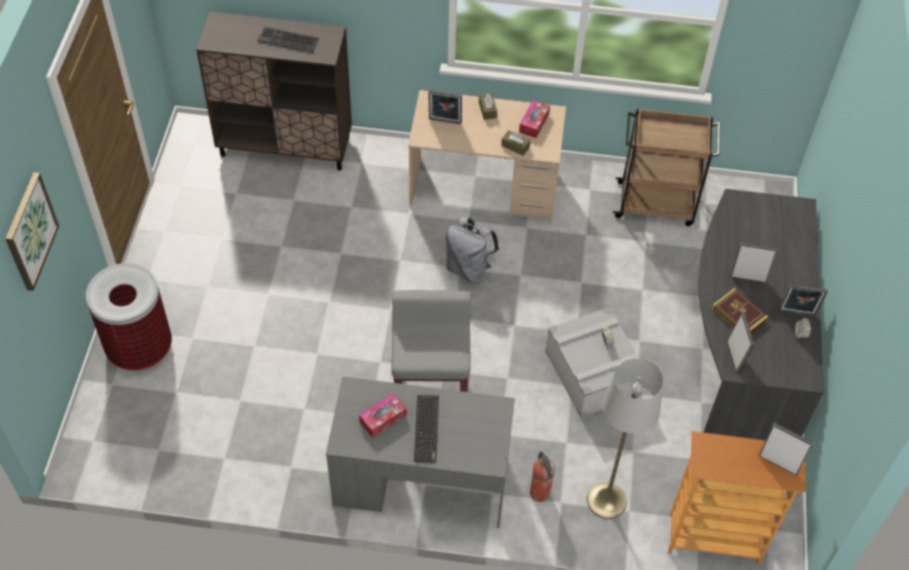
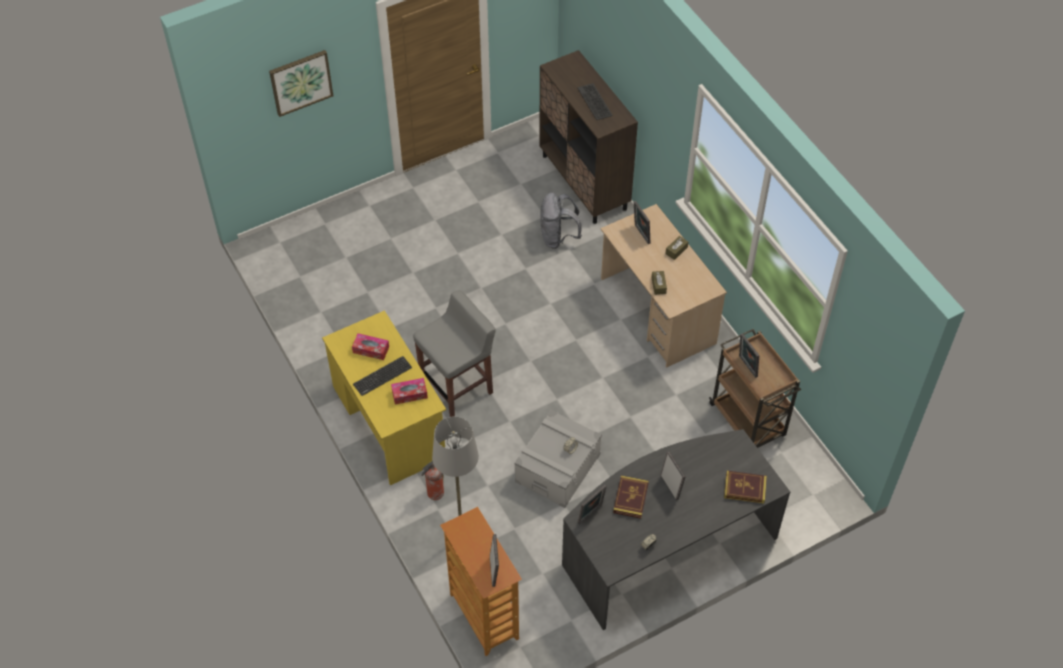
camera: 55 degrees right, 0 degrees up
trash can [86,263,172,371] -> none
grey desk [326,376,515,528] -> yellow desk [322,310,446,485]
grey backpack [446,217,499,283] -> grey backpack moved to [540,192,582,249]
tissue box [519,100,550,138] -> tissue box moved to [391,378,428,404]
picture frame [779,285,828,316] -> picture frame moved to [739,333,759,378]
none -> book [724,471,767,504]

